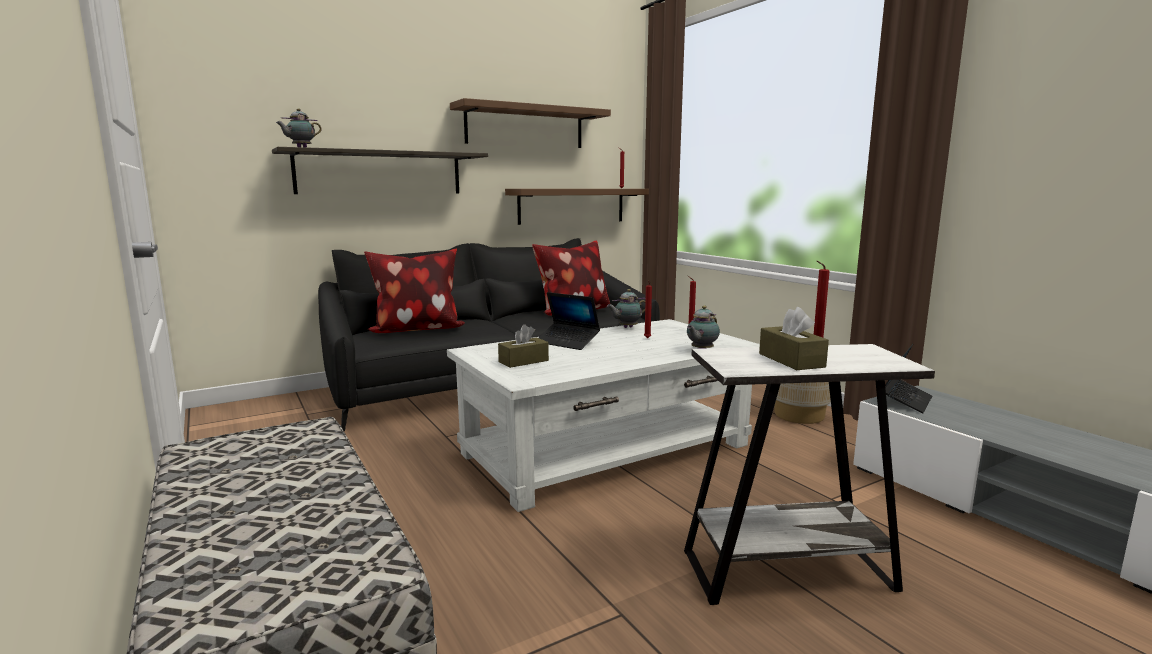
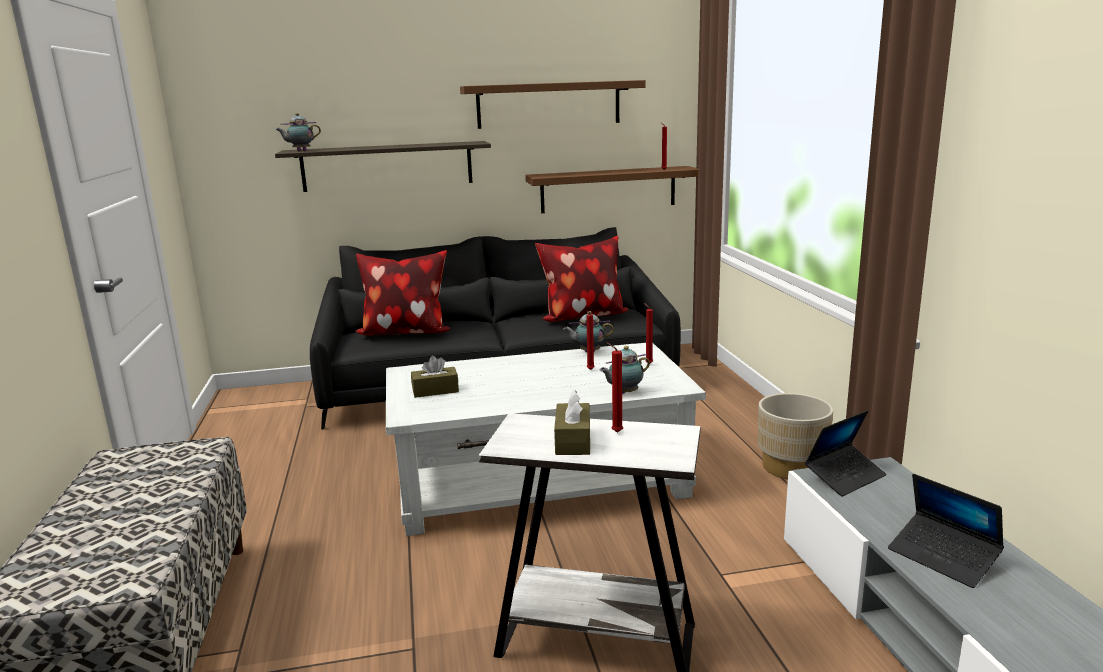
camera: 20 degrees right, 5 degrees up
laptop [539,292,600,350] -> laptop moved to [888,474,1004,588]

